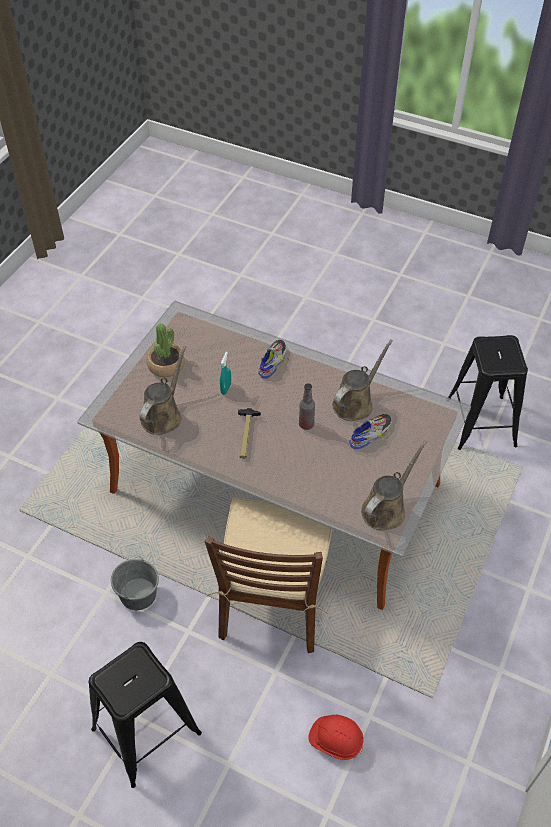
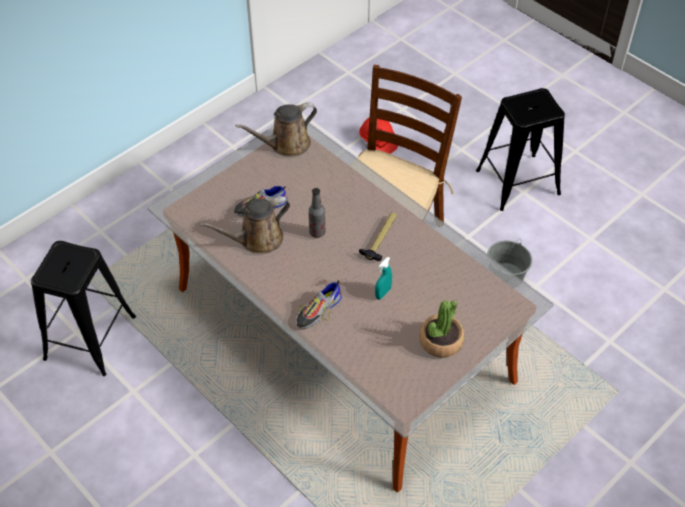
camera: 160 degrees left, 0 degrees up
brown watering can [139,346,186,435] -> none

